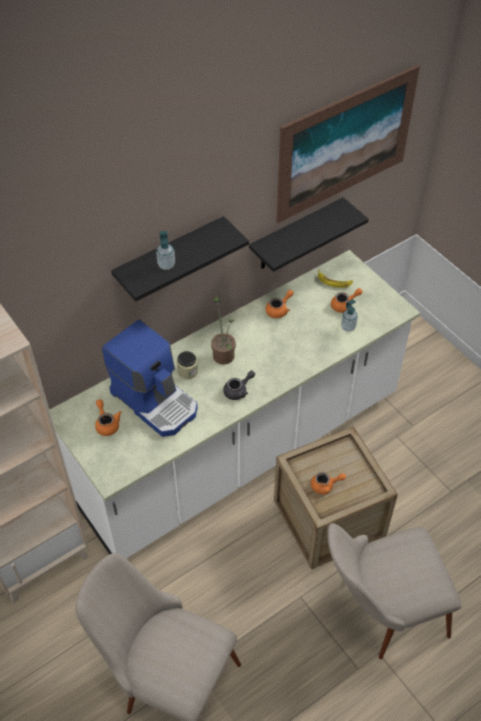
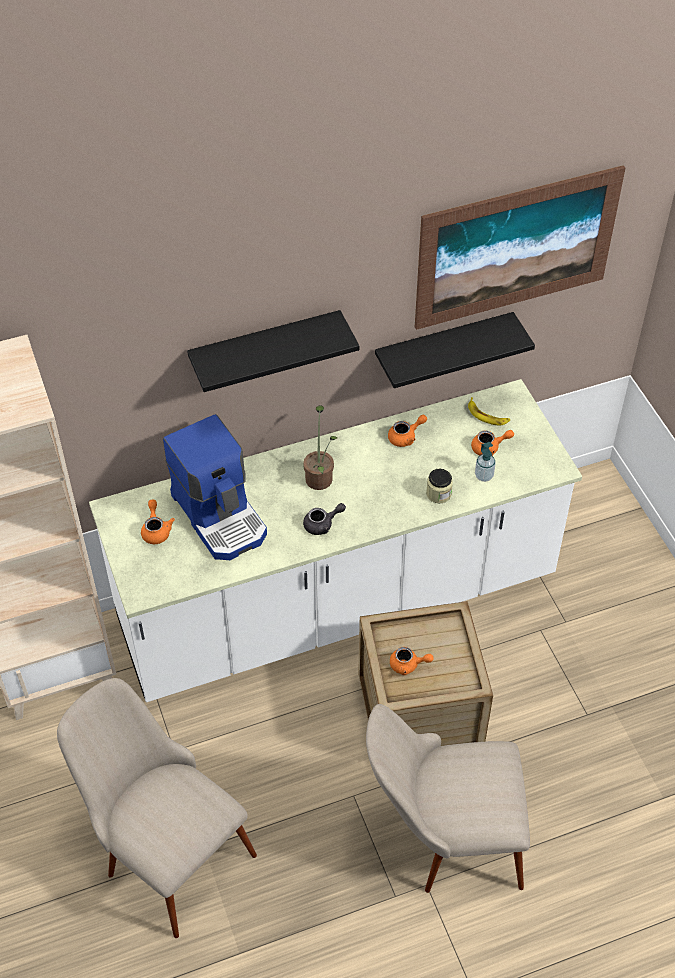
camera: 15 degrees right, 0 degrees up
soap dispenser [156,231,175,270] -> none
jar [177,351,198,379] -> jar moved to [426,469,453,503]

